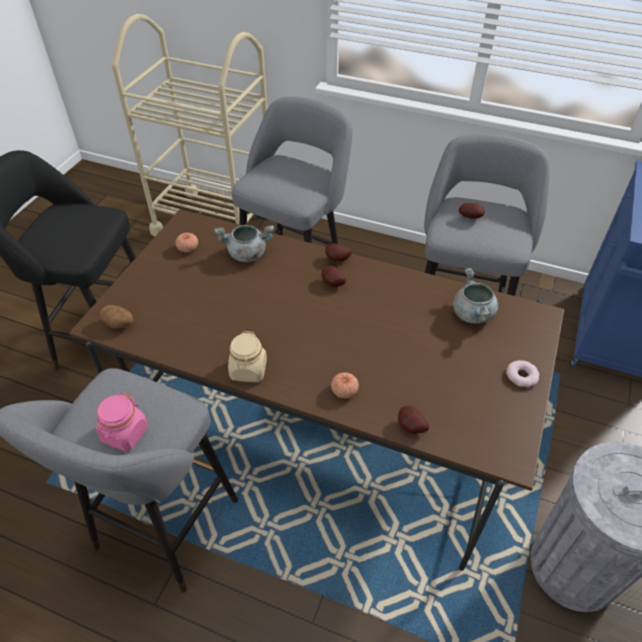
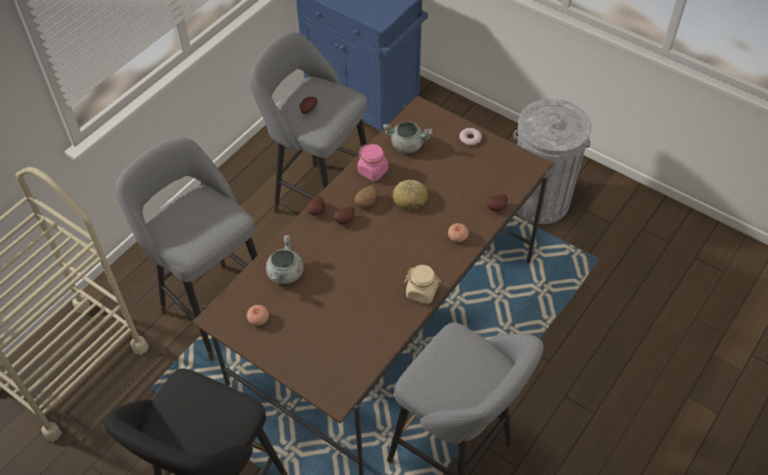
camera: 75 degrees left, 5 degrees up
pink jar [97,392,148,451] -> pink jar moved to [357,144,388,181]
potato [100,305,133,329] -> potato moved to [354,186,377,208]
none -> bread [393,180,428,210]

